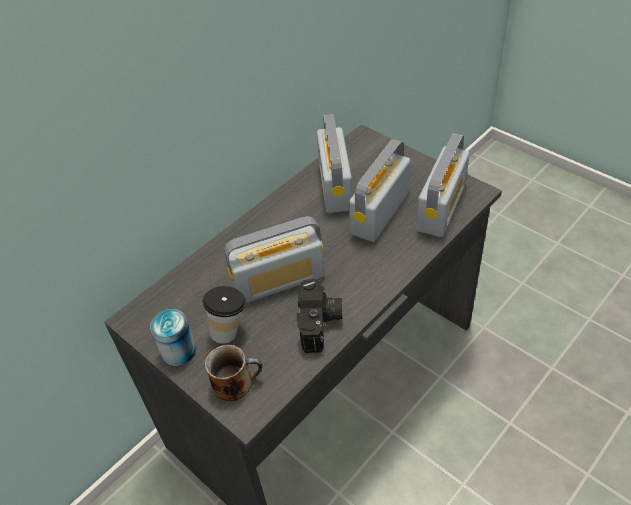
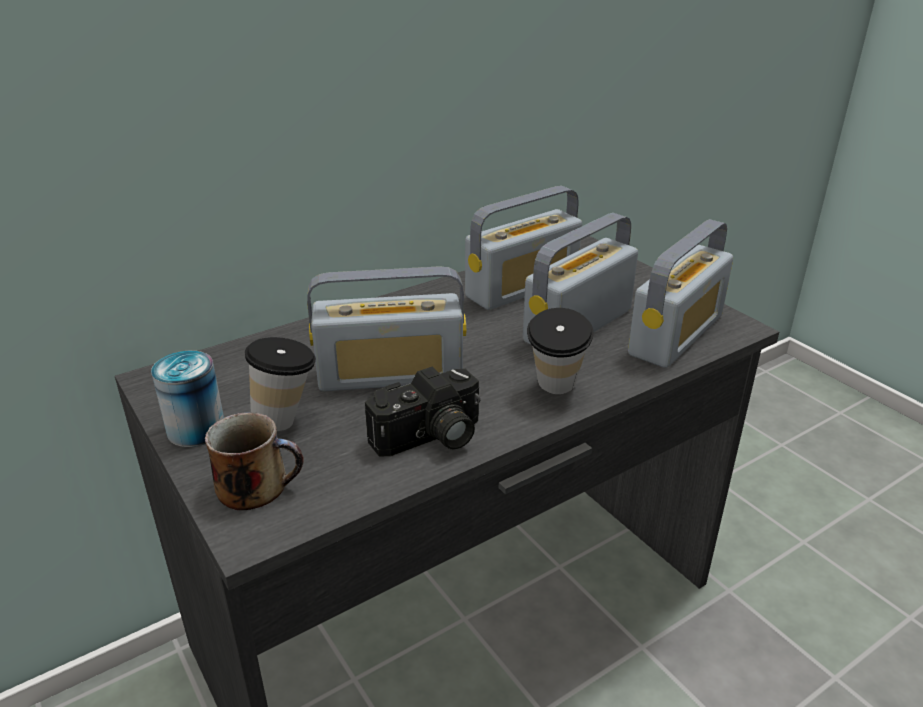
camera: 10 degrees right, 15 degrees down
camera [297,279,342,353] -> camera turned 45 degrees clockwise [365,366,480,457]
radio [317,114,352,213] -> radio turned 135 degrees counterclockwise [465,186,582,310]
none -> cup [527,308,594,394]

